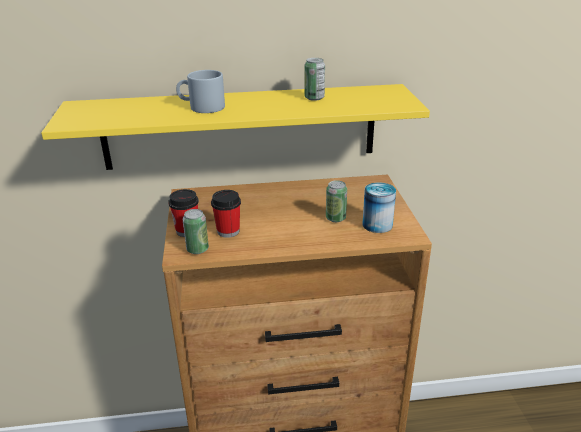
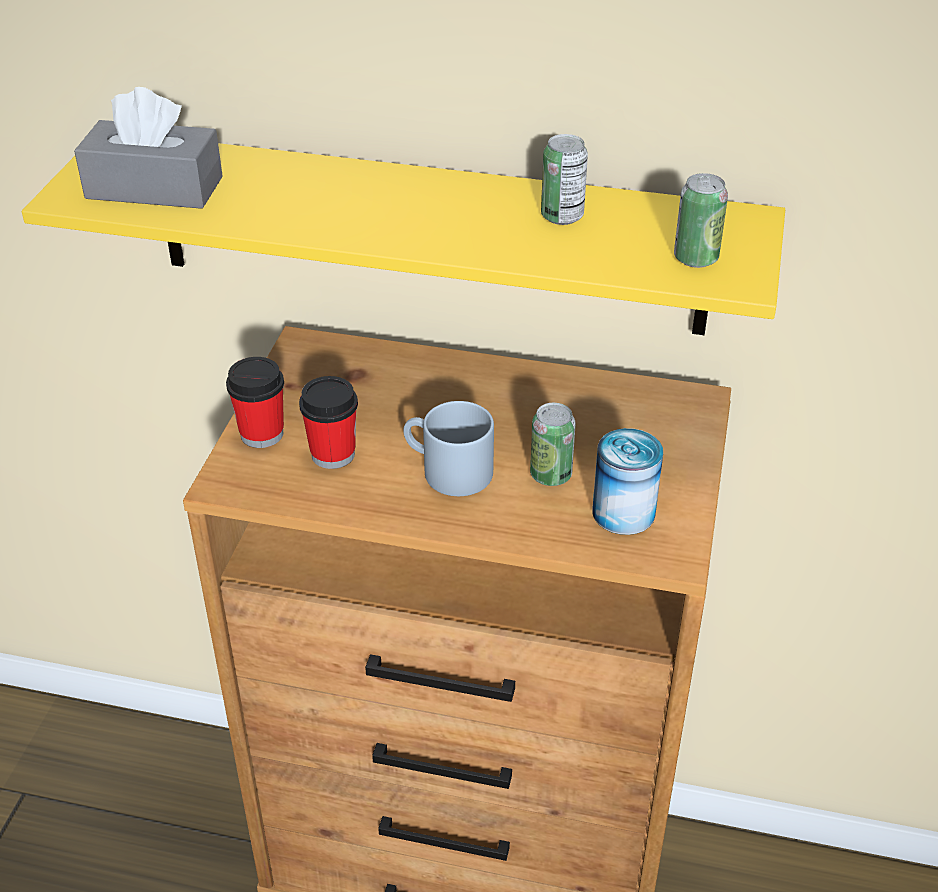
camera: 20 degrees right, 10 degrees up
grey mug [176,70,225,113] -> grey mug moved to [403,401,494,496]
can [183,209,209,254] -> can moved to [674,173,728,268]
none -> grey tissue box [74,87,223,209]

